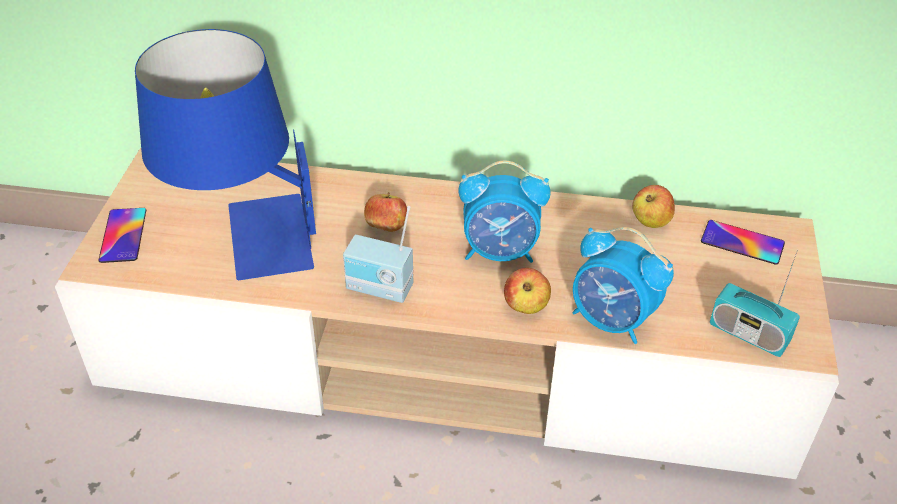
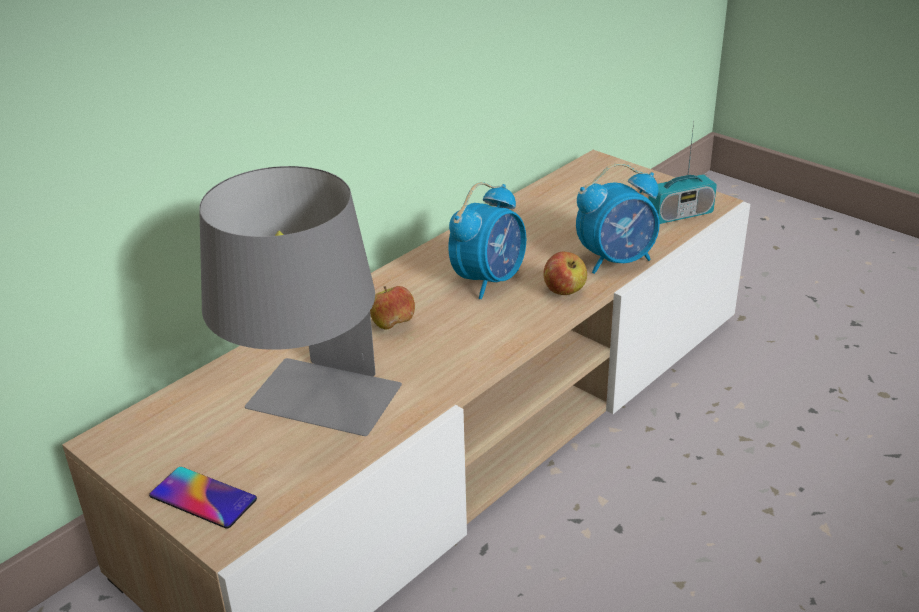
camera: 55 degrees left, 10 degrees down
blue table lamp [135,29,316,280] -> grey table lamp [199,166,402,436]
radio [343,206,413,303] -> none
apple [632,185,675,228] -> none
phone [701,220,785,265] -> none

